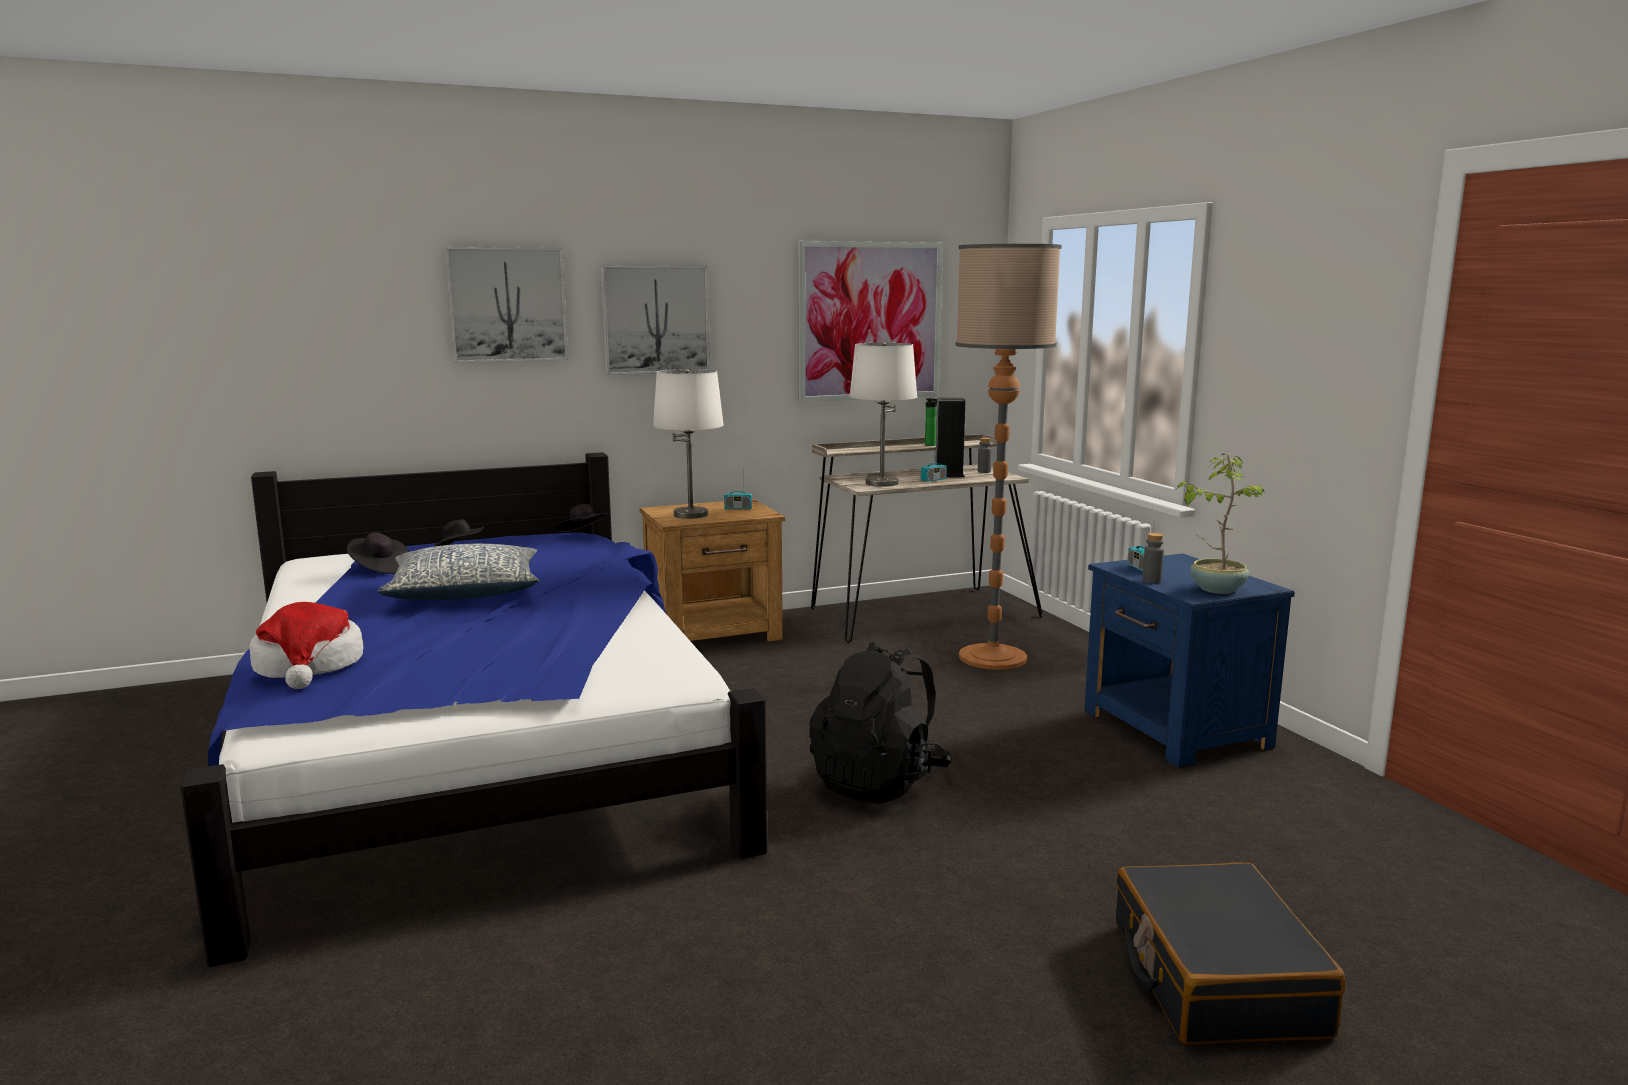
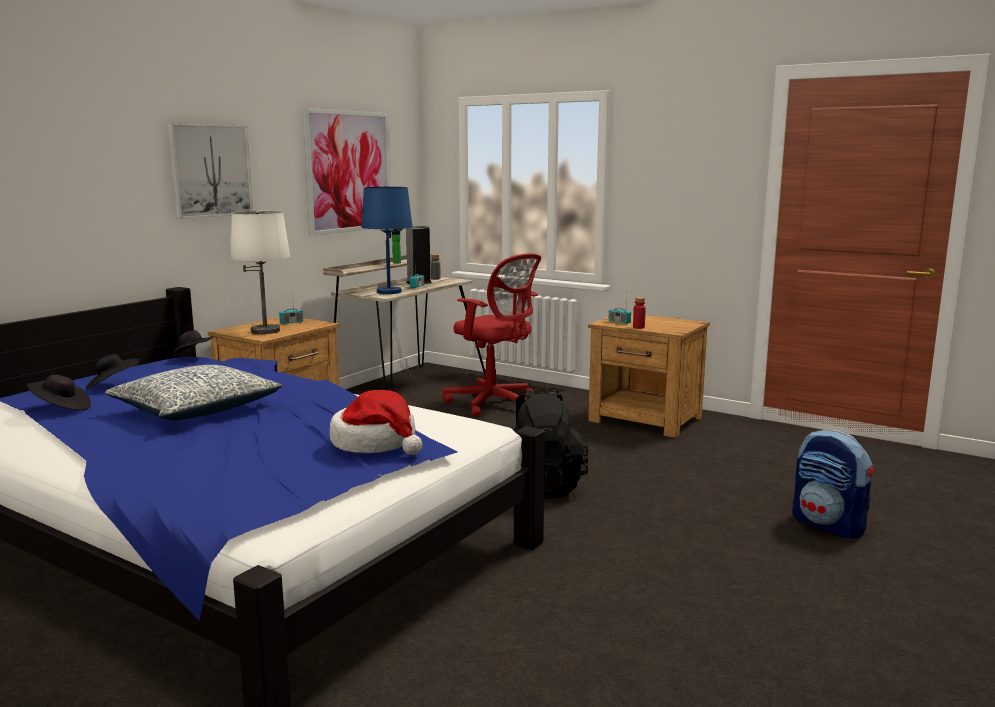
camera: 35 degrees left, 0 degrees up
hat [249,602,363,689] -> hat moved to [330,390,422,455]
picture [445,247,568,363] -> none
white table lamp [849,342,917,487] -> blue table lamp [361,186,413,294]
floor lamp [955,244,1062,670] -> red office chair [443,254,541,417]
blue nightstand [1084,553,1295,768] -> brown nightstand [588,313,710,438]
black suitcase [1116,862,1346,1044] -> backpack [792,430,874,539]
grey bottle [1142,533,1164,583] -> red bottle [633,297,646,329]
potted plant [1177,454,1265,594] -> none

